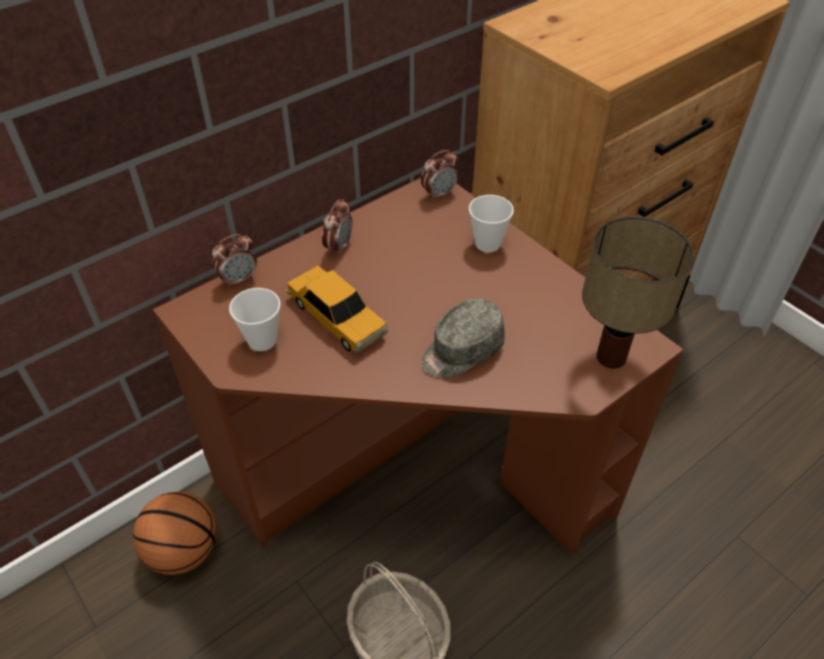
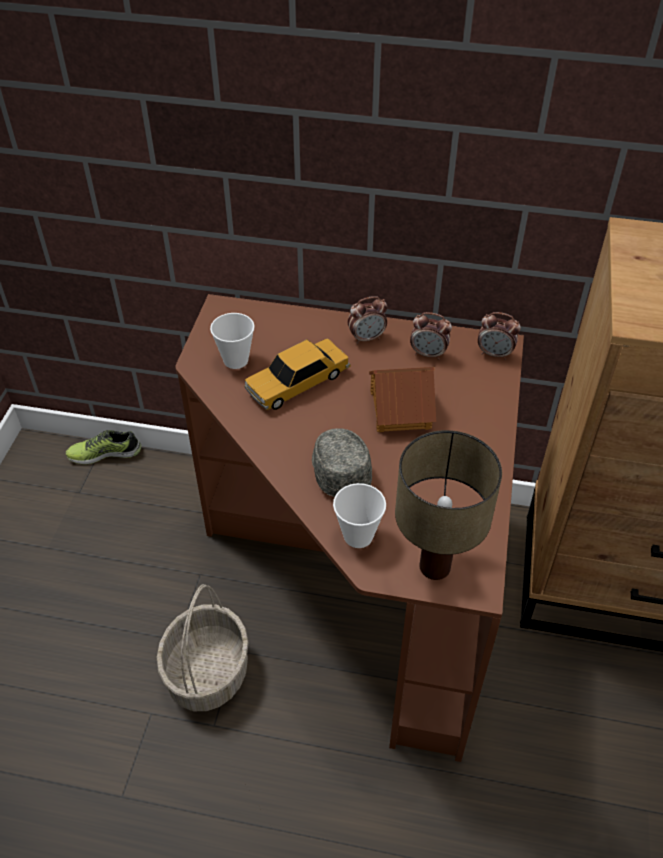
camera: 50 degrees right, 0 degrees up
basketball [133,492,217,575] -> none
alarm clock [212,234,257,288] -> alarm clock moved to [410,312,452,360]
toy car [286,266,388,353] -> toy car turned 45 degrees clockwise [244,338,351,410]
grey cap [421,299,505,378] -> grey cap turned 60 degrees clockwise [312,428,372,497]
cup [469,195,514,252] -> cup moved to [333,483,386,548]
none -> shoe [66,430,141,465]
none -> toy house [369,367,436,432]

